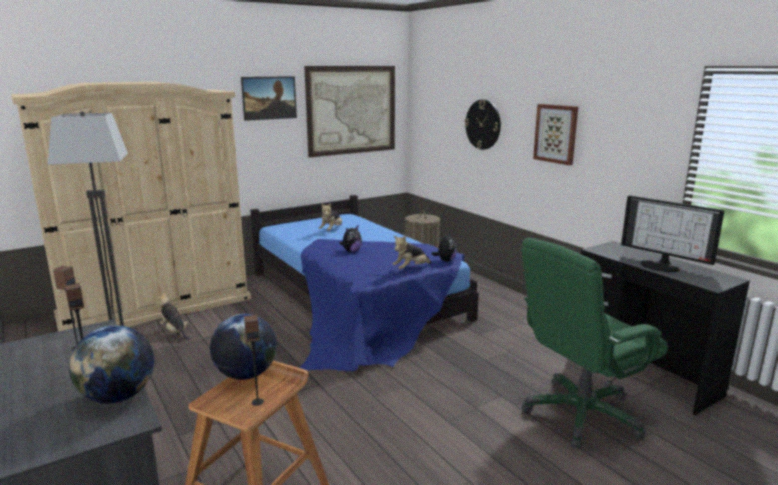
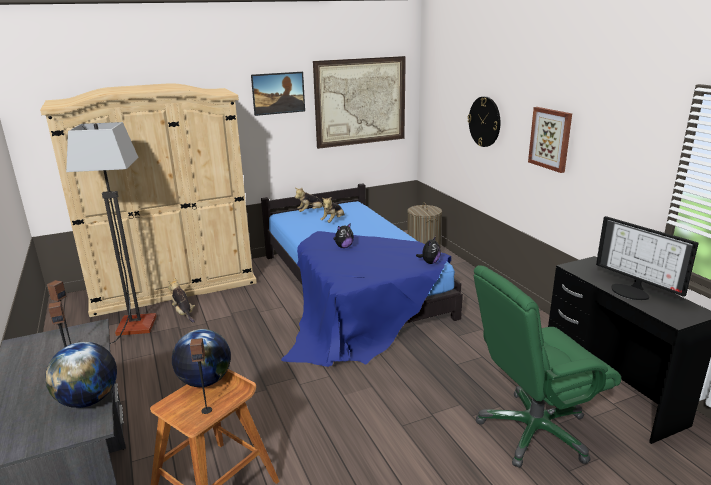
camera: 10 degrees right, 5 degrees up
plush toy [393,235,431,270] -> plush toy moved to [295,188,324,212]

